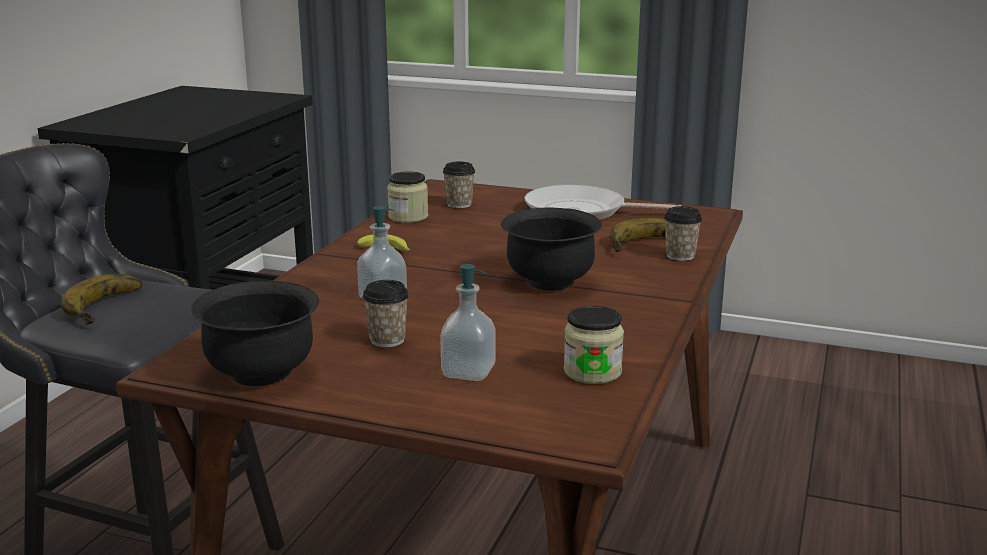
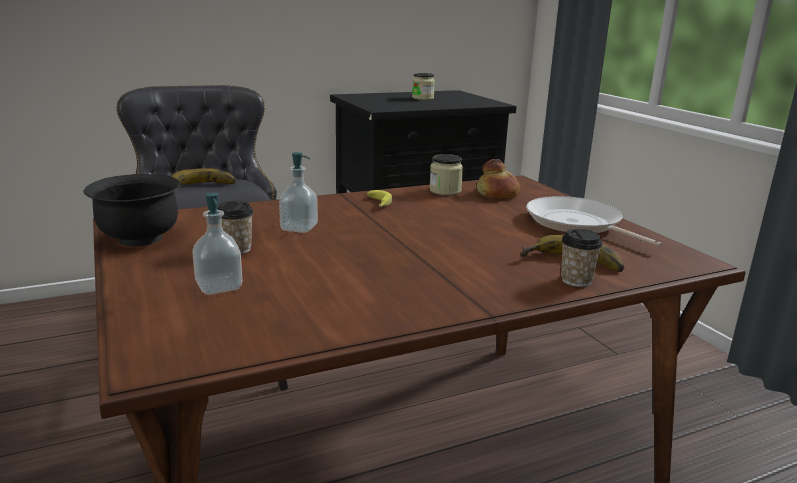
camera: 45 degrees right, 0 degrees up
cup [443,161,475,208] -> bread [477,159,520,199]
black bowl [501,207,602,290] -> none
jar [564,306,624,384] -> jar moved to [412,73,435,100]

